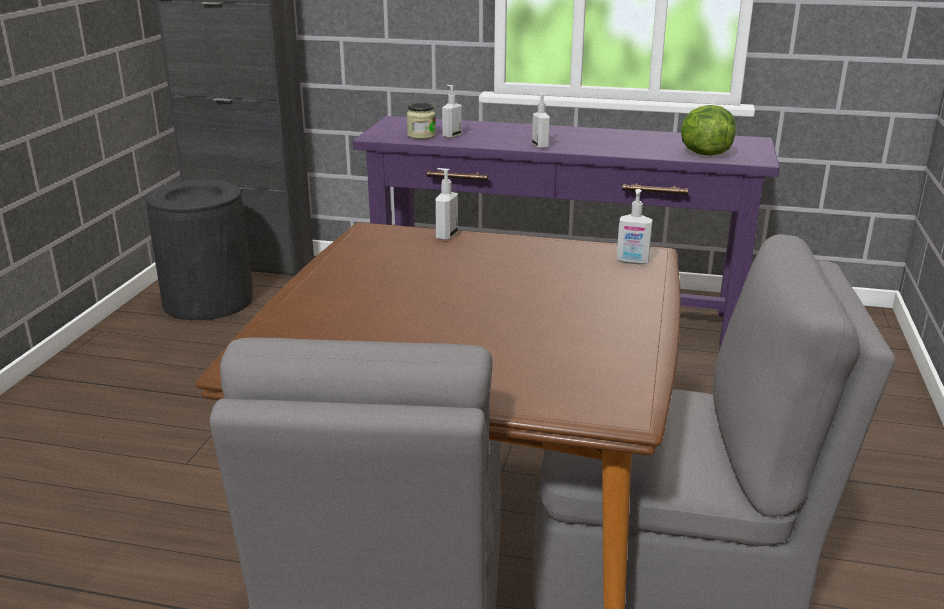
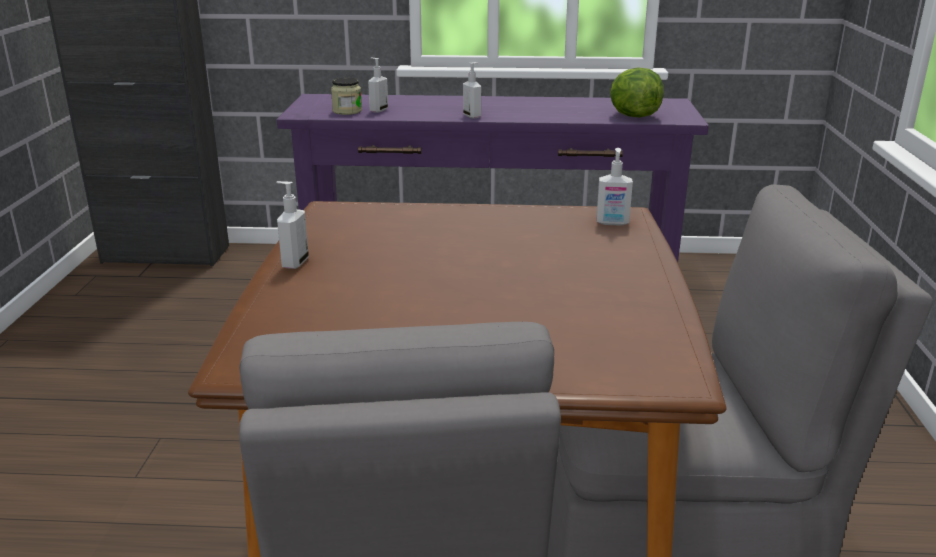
camera: 10 degrees left, 0 degrees up
black trash can [146,179,253,320] -> none
soap dispenser [435,168,458,240] -> soap dispenser moved to [276,181,309,269]

